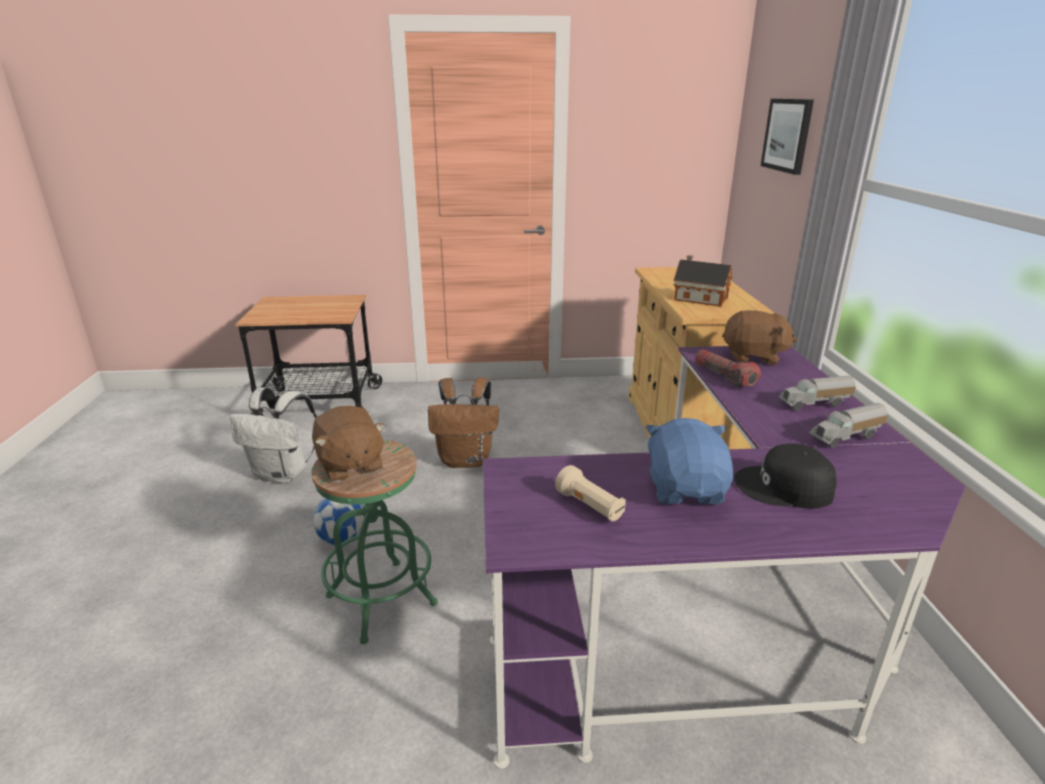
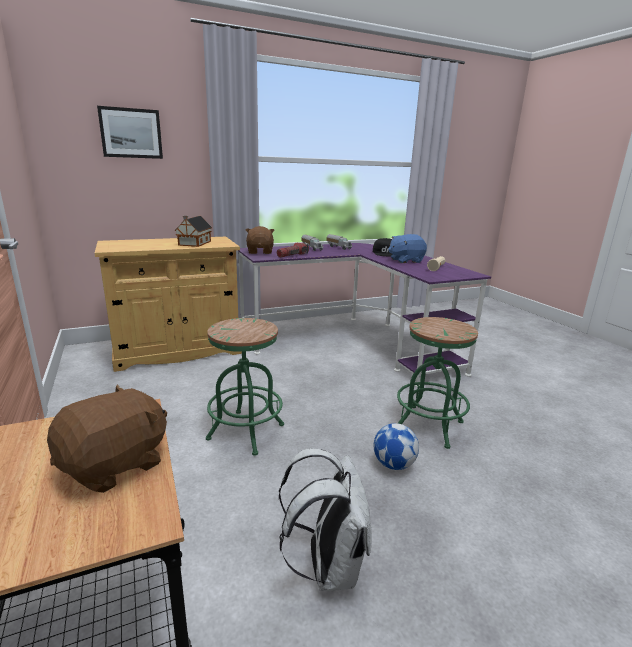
camera: 110 degrees left, 5 degrees down
brown plush toy [312,406,386,482] -> brown plush toy moved to [47,384,167,493]
brown backpack [428,377,499,468] -> green stool [206,318,284,456]

